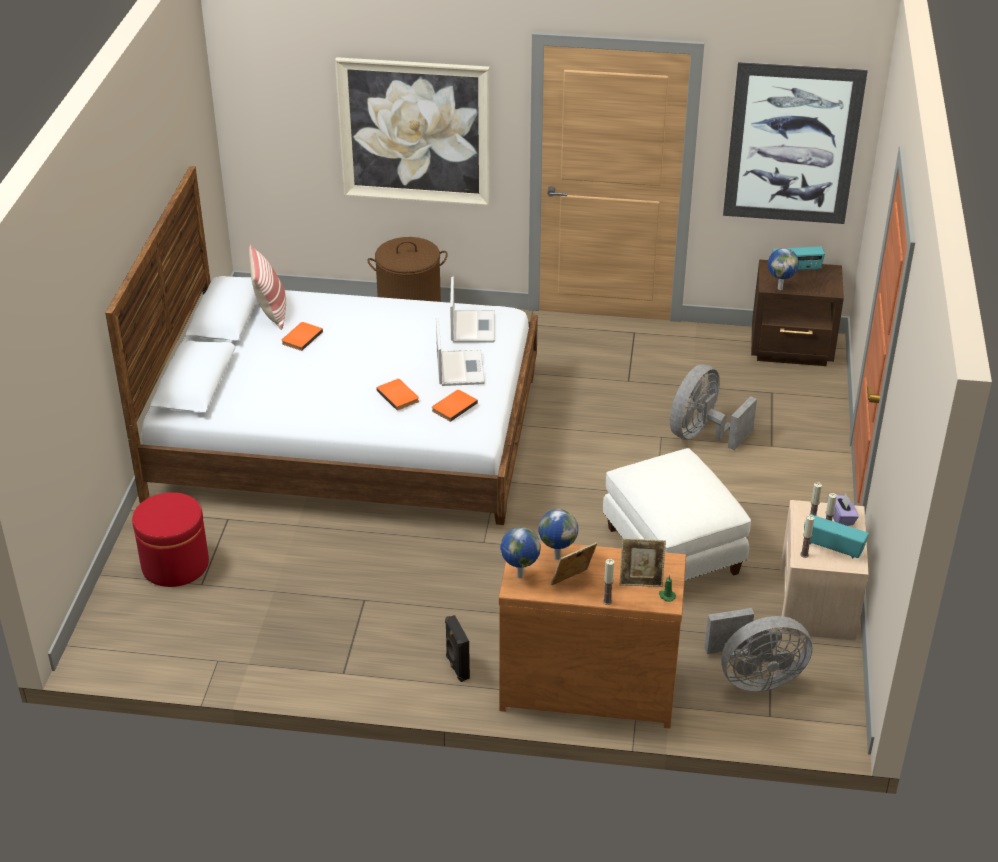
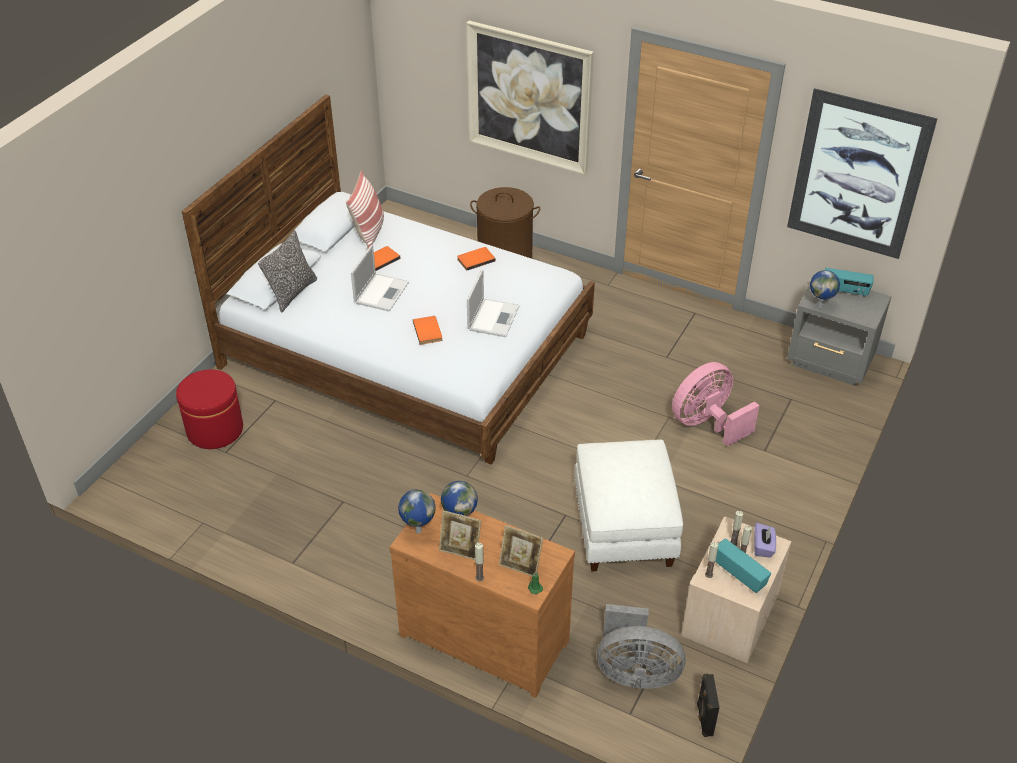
camera: 20 degrees right, 5 degrees up
orange book [432,390,478,422] -> orange book moved to [457,247,496,271]
black speaker [445,615,470,682] -> black speaker moved to [697,674,720,737]
laptop [450,276,495,343] -> laptop moved to [351,245,409,312]
picture frame [551,542,597,585] -> picture frame turned 150 degrees counterclockwise [439,510,481,560]
grey fan [670,364,757,450] -> pink fan [672,362,759,447]
brown nightstand [751,260,844,366] -> grey nightstand [787,285,891,385]
none -> pillow [258,230,317,313]

